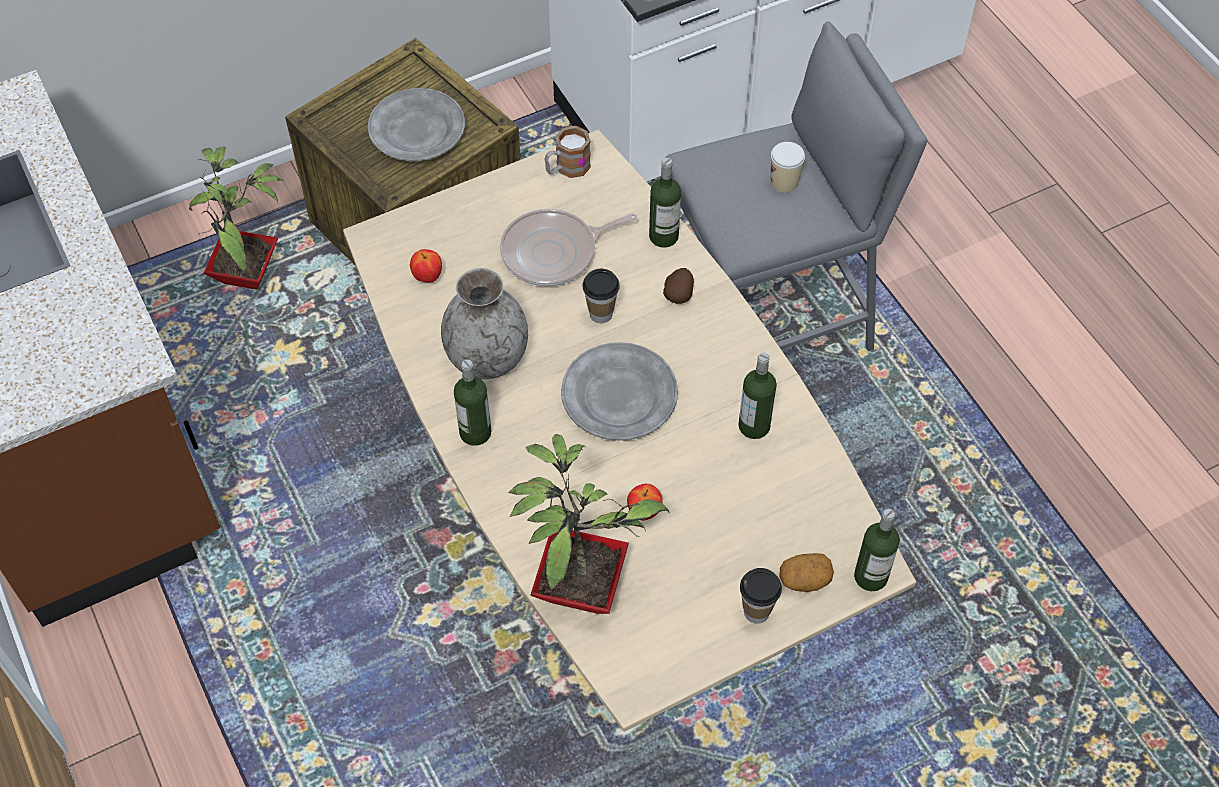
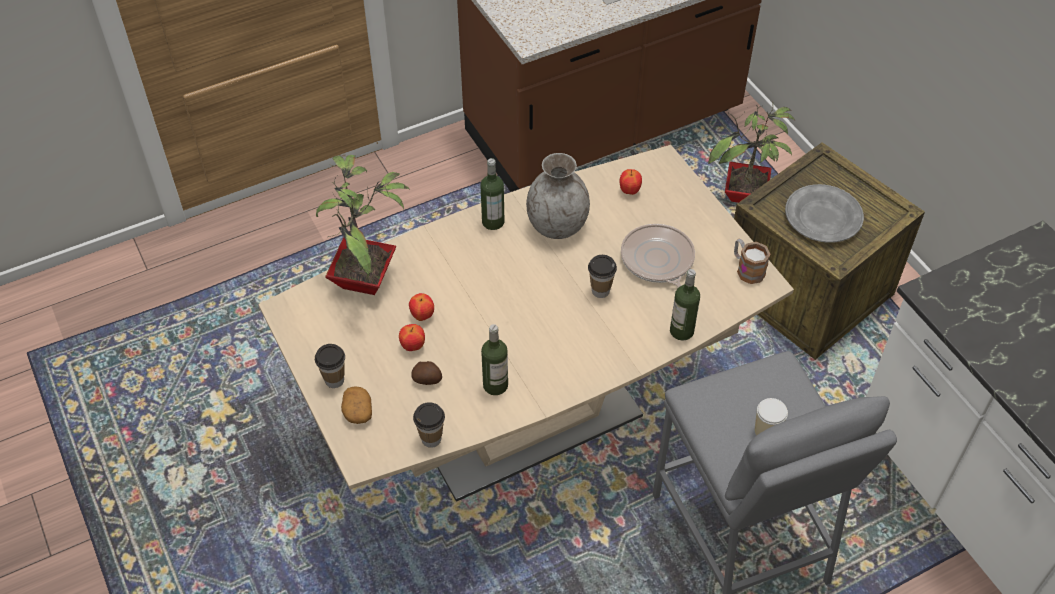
camera: 90 degrees right, 5 degrees down
grey plate [561,342,678,441] -> none
potato [663,268,694,304] -> potato moved to [411,361,442,385]
bottle [854,509,900,591] -> none
none -> apple [399,324,425,351]
none -> cup [413,402,445,448]

